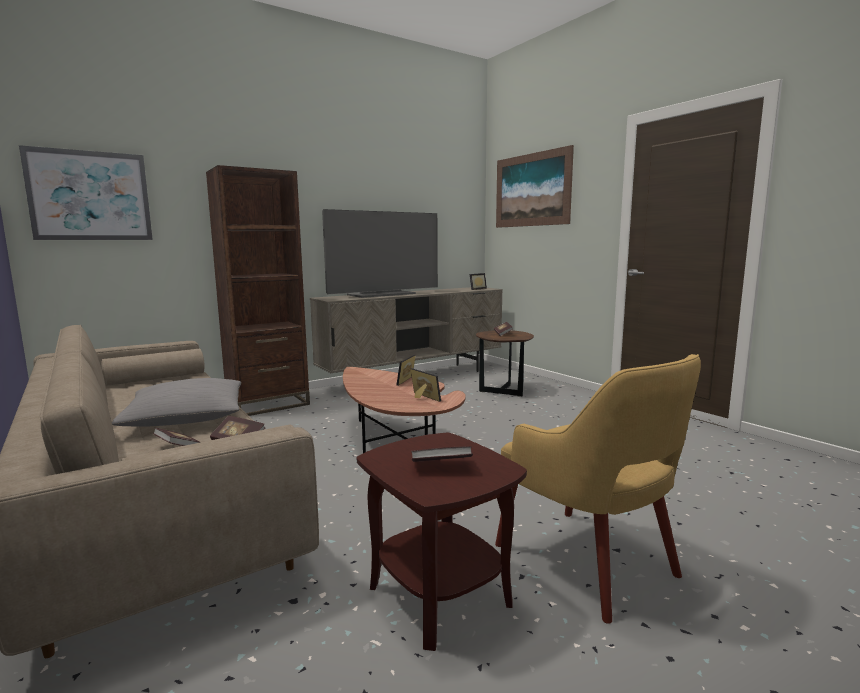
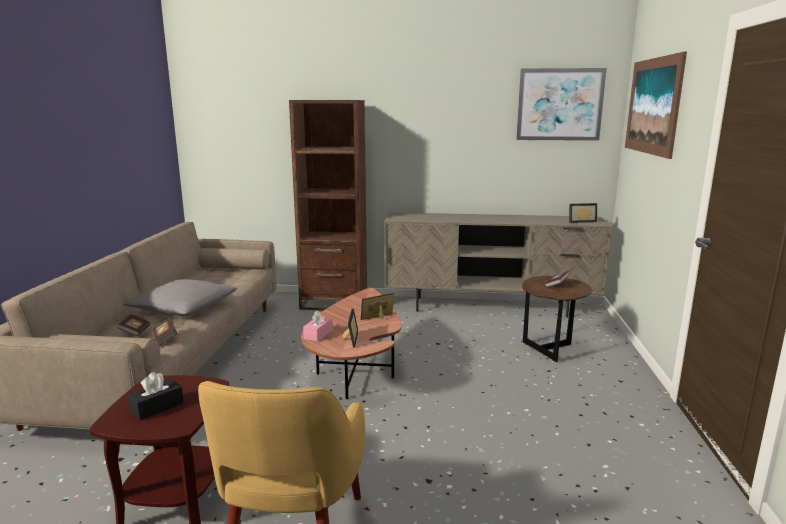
camera: 40 degrees right, 5 degrees up
picture [19,145,153,240] -> picture moved to [516,68,607,141]
television [322,209,438,298] -> none
book [411,446,473,462] -> black tissue box [128,372,184,420]
none -> pink tissue box [303,310,333,342]

